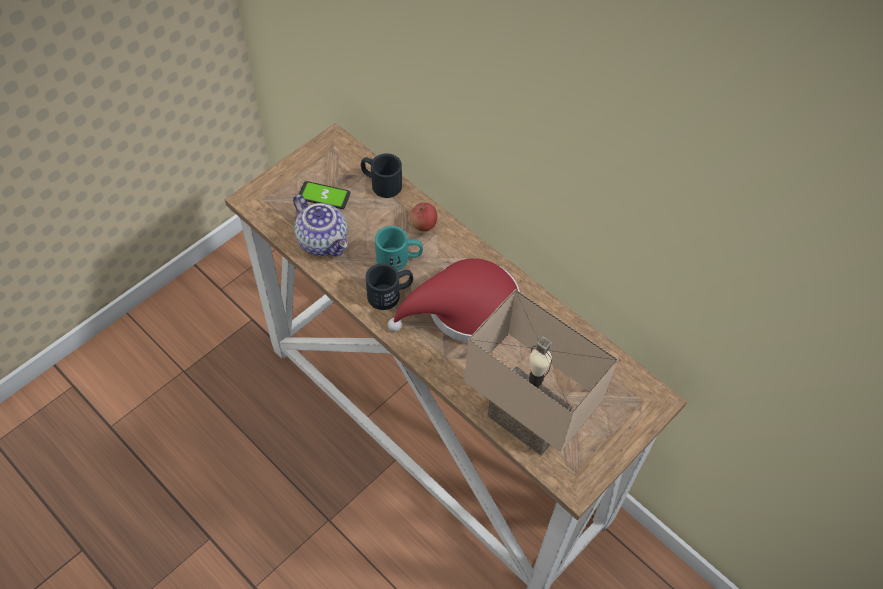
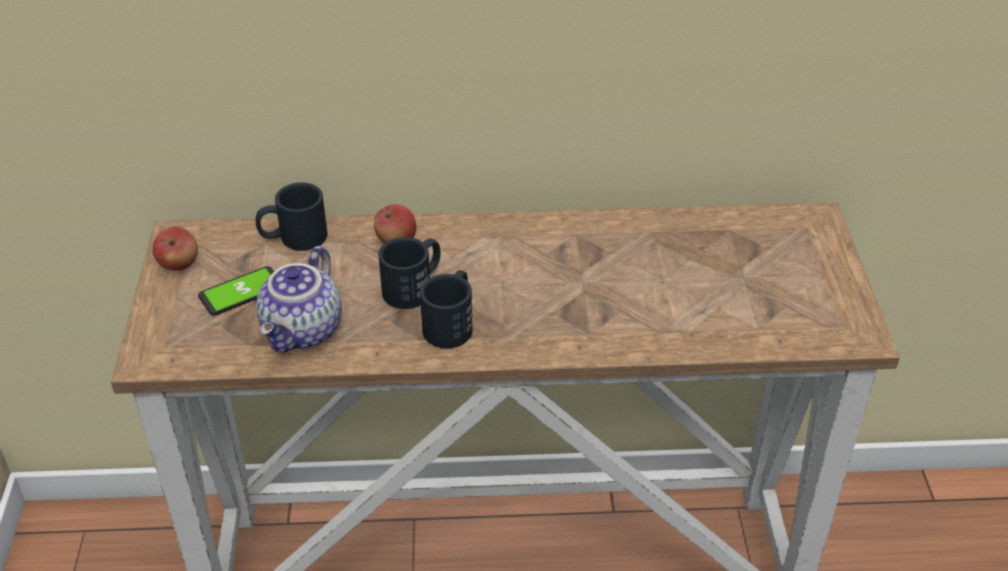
camera: 45 degrees left, 15 degrees down
teapot [293,194,348,257] -> teapot turned 105 degrees clockwise [256,246,342,352]
turquoise mug [375,226,423,271] -> black mug [378,237,440,309]
red hat [388,258,520,343] -> none
beige table lamp [464,289,618,456] -> none
none -> apple [153,227,198,271]

